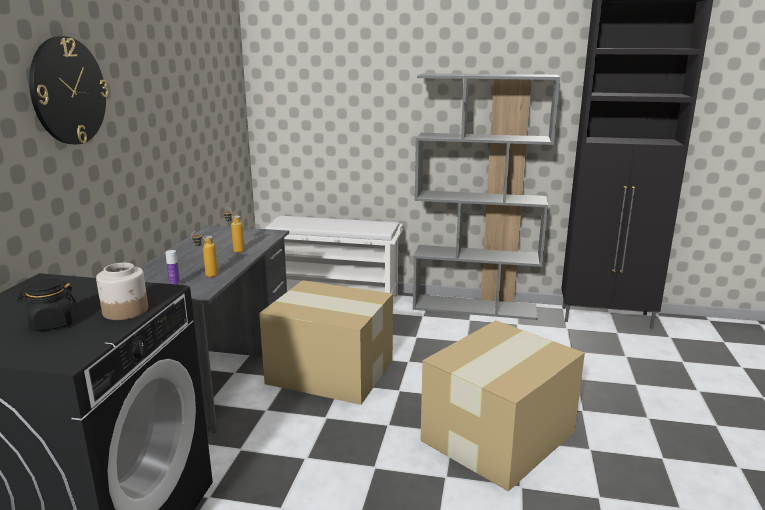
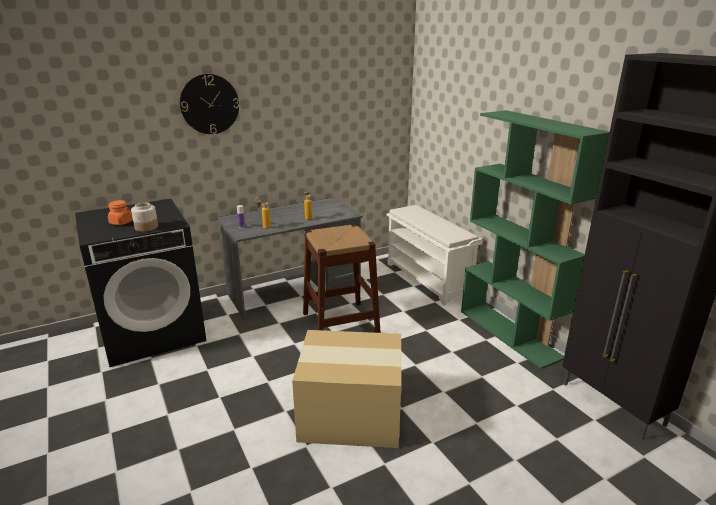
camera: 50 degrees right, 5 degrees up
black jar [17,278,76,331] -> orange jar [108,200,133,225]
cardboard box [259,280,393,405] -> brown stool [303,224,381,333]
grey bookcase [413,73,560,320] -> green bookcase [461,110,610,369]

